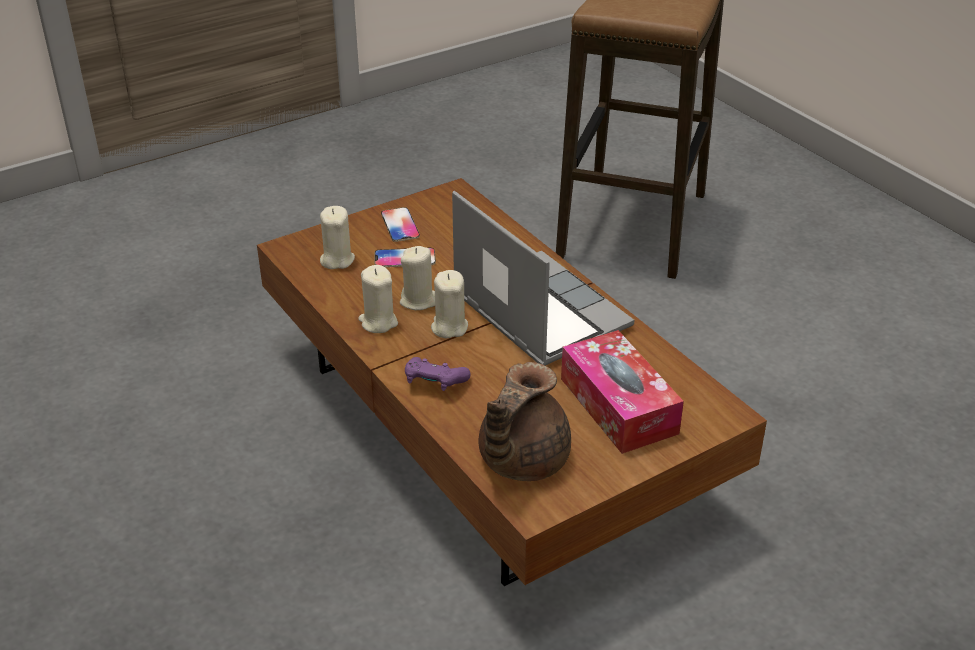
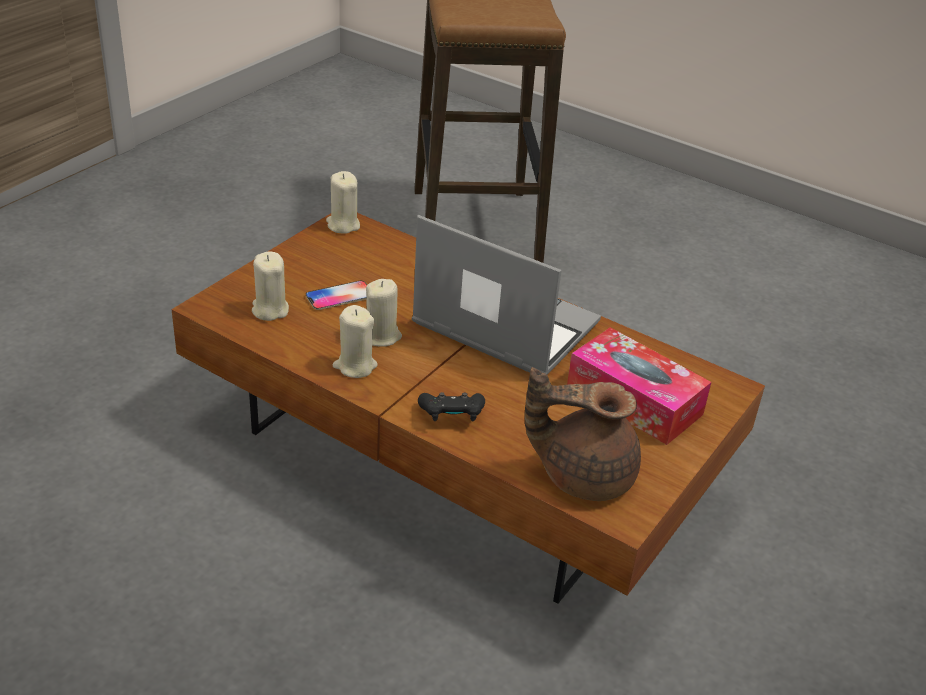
camera: 25 degrees left, 0 degrees up
phone [381,207,420,242] -> none
purple game controller [405,357,471,391] -> black game controller [418,392,485,421]
beige candle [431,270,468,338] -> beige candle moved to [326,171,360,234]
brown teapot [479,362,571,481] -> brown teapot turned 90 degrees clockwise [525,367,641,501]

